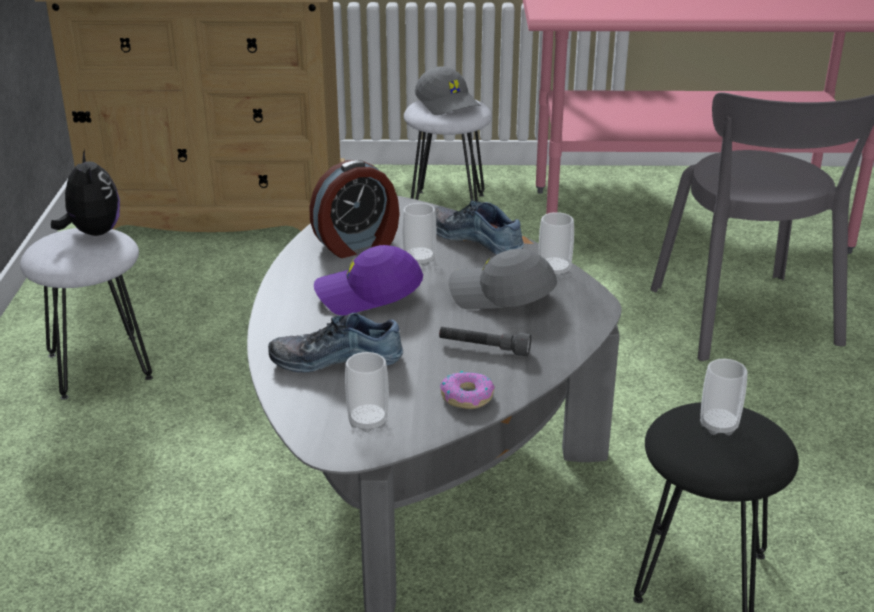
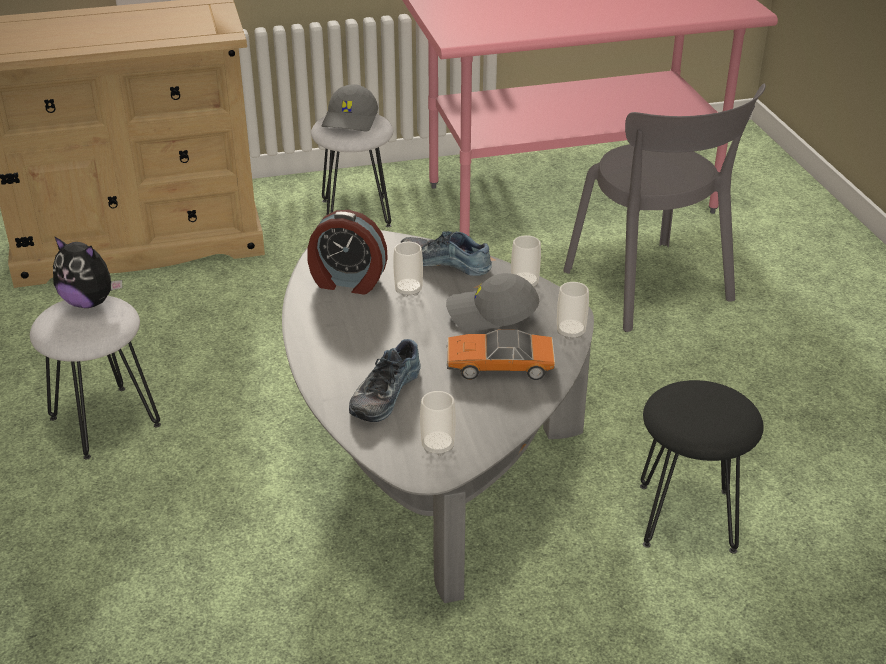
camera: 15 degrees left, 5 degrees up
plush toy [51,149,120,236] -> plush toy turned 150 degrees clockwise [53,236,122,308]
shoe [268,313,403,373] -> shoe turned 45 degrees counterclockwise [349,339,421,422]
alarm clock [309,160,400,258] -> alarm clock turned 60 degrees clockwise [307,210,388,295]
purple cap [314,245,423,315] -> none
grey cap [415,66,481,115] -> grey cap turned 60 degrees clockwise [322,84,378,131]
grey flashlight [439,327,531,356] -> toy car [447,330,555,380]
donut [440,371,495,409] -> none
cup [700,359,747,435] -> cup moved to [557,282,589,340]

